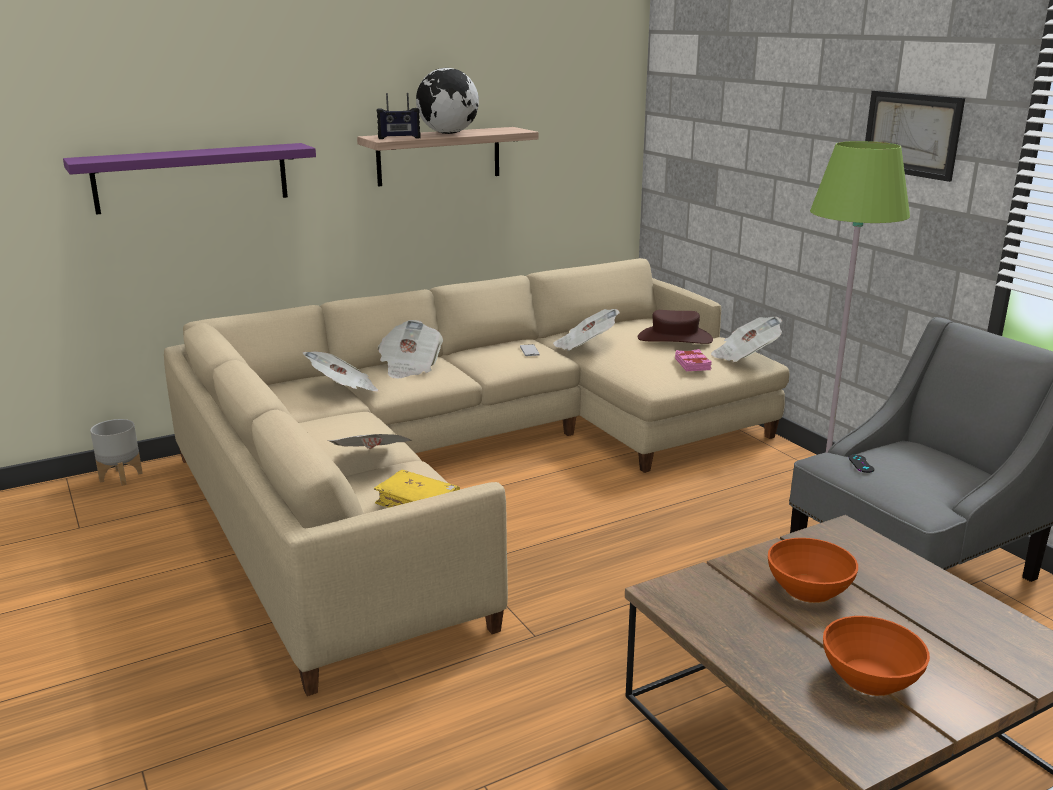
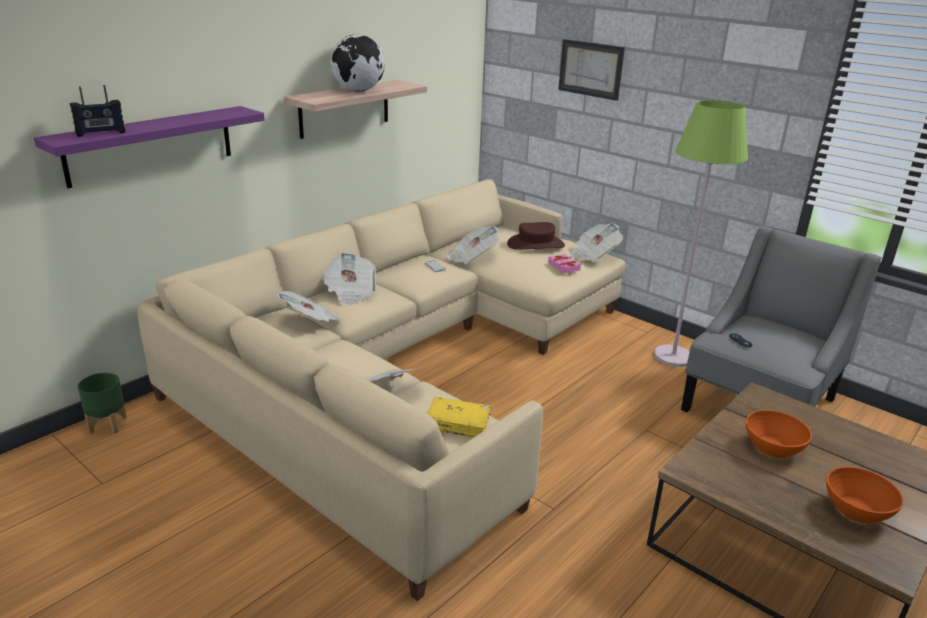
camera: 20 degrees left, 5 degrees up
grey planter [90,419,143,486] -> green planter [78,373,127,434]
radio [377,93,421,139] -> radio moved to [70,85,125,137]
picture [865,91,965,182] -> picture moved to [558,39,625,101]

